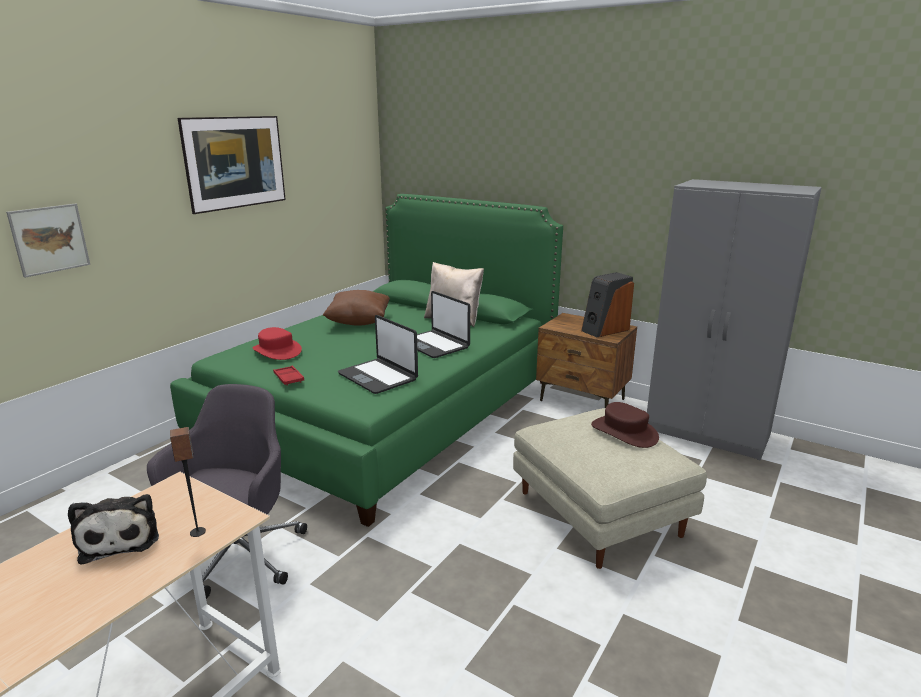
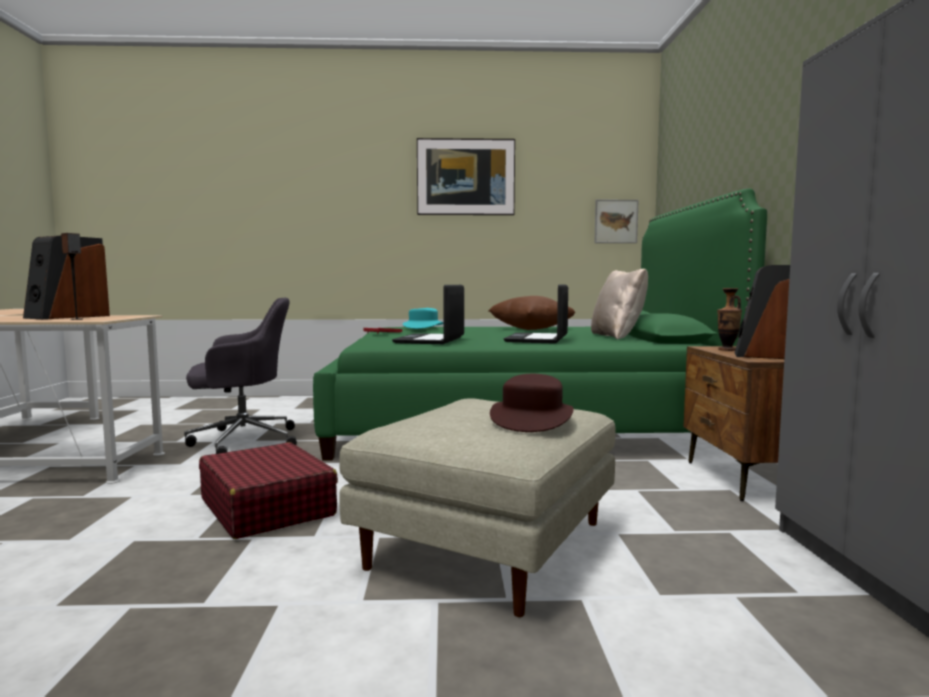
camera: 55 degrees right, 15 degrees down
picture [6,204,90,278] -> picture moved to [595,200,639,243]
plush toy [68,494,159,565] -> speaker [23,236,110,319]
red hat [252,327,302,360] -> turquoise hat [403,308,444,329]
none -> red suitcase [199,442,338,539]
none -> vase [717,288,742,351]

